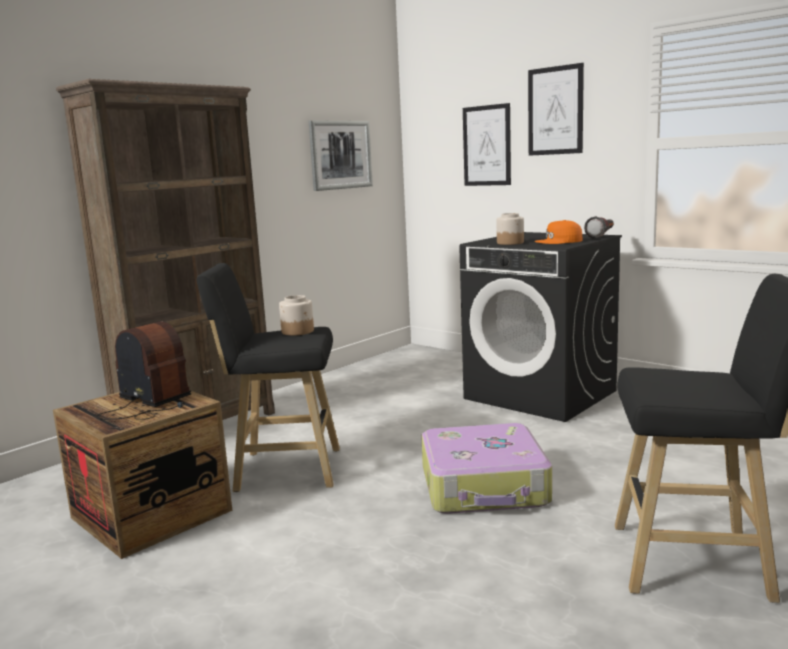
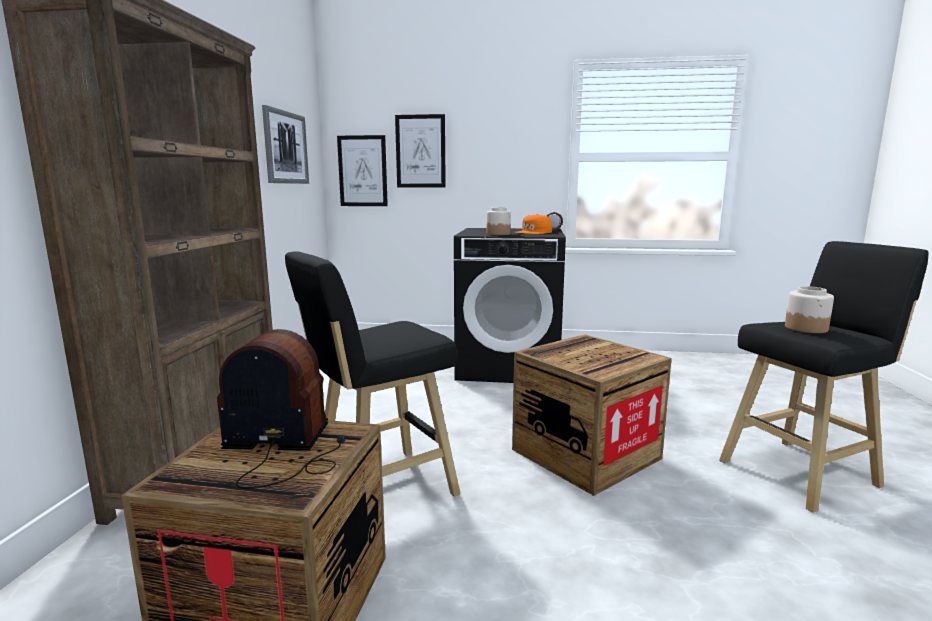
camera: 35 degrees left, 0 degrees up
jar [279,295,314,336] -> jar moved to [785,286,834,333]
suitcase [421,423,552,514] -> crate [512,334,672,496]
picture [528,63,584,156] -> picture moved to [337,135,388,206]

